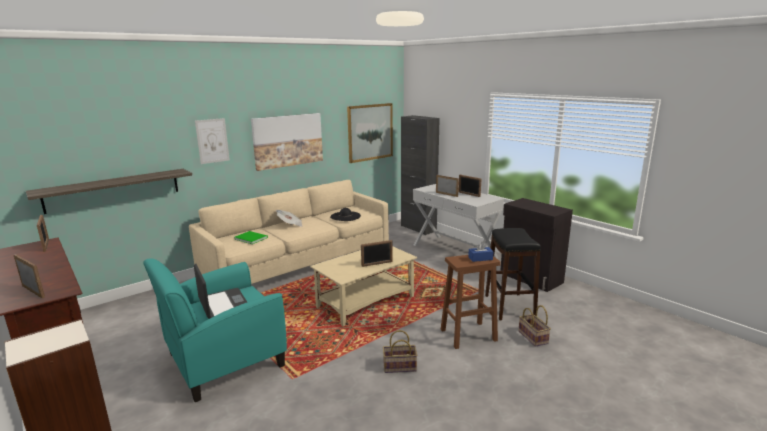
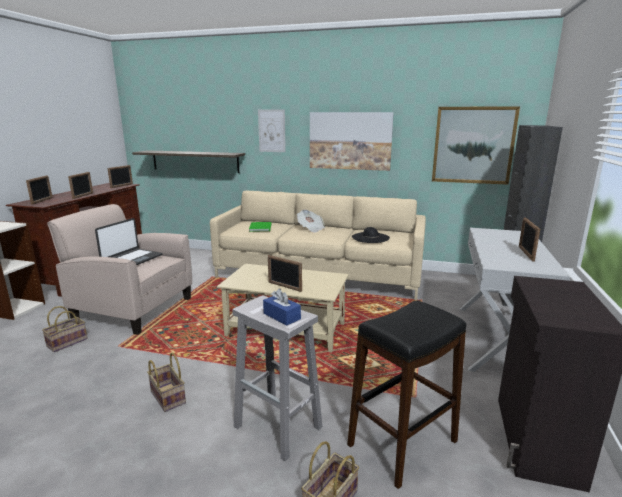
camera: 55 degrees right, 0 degrees up
turquoise armchair [143,258,287,402] -> beige armchair [47,204,192,335]
picture frame [436,175,459,197] -> picture frame moved to [68,172,93,199]
brown stool [441,255,500,349] -> white stool [233,295,322,461]
none -> basket [42,306,88,352]

